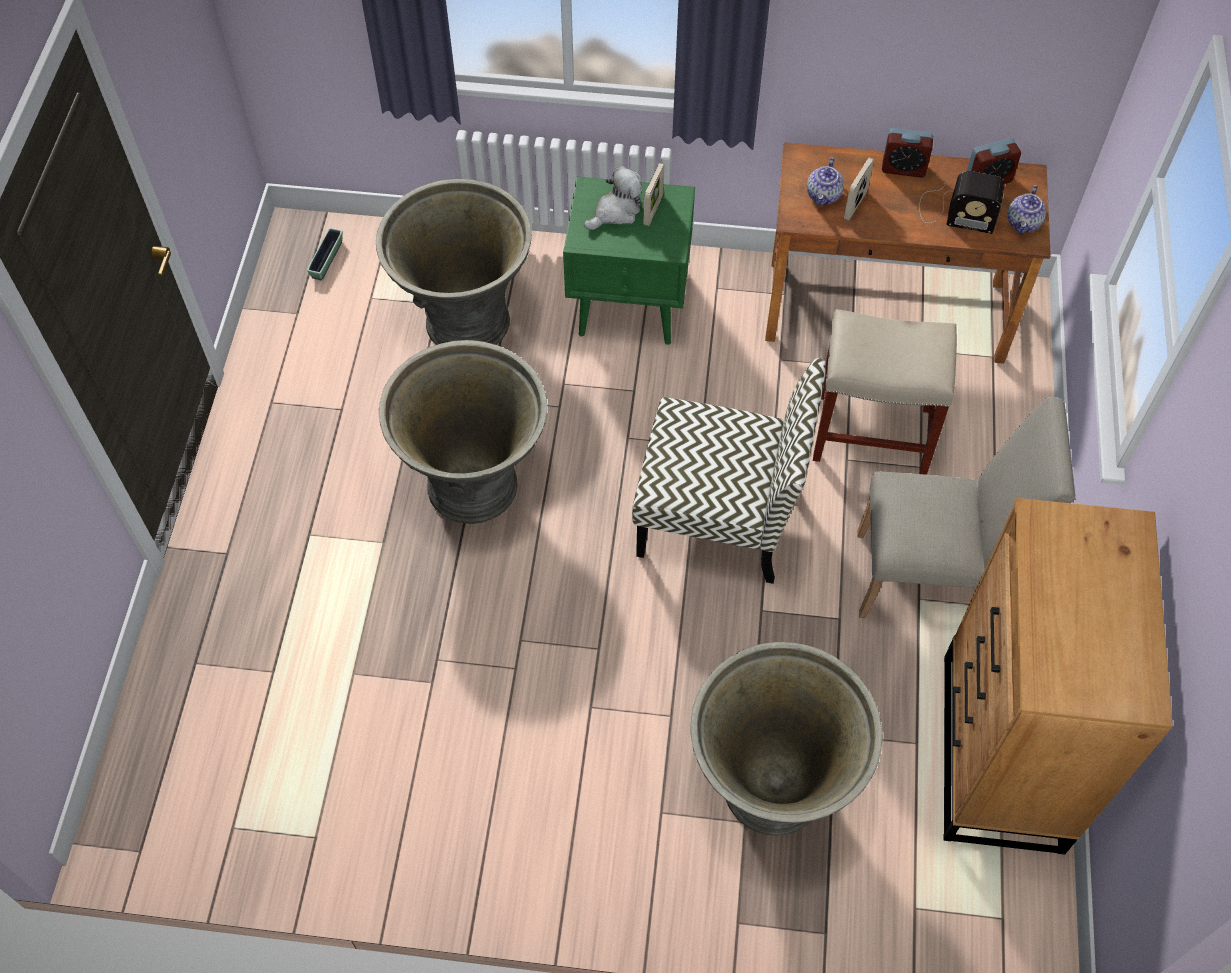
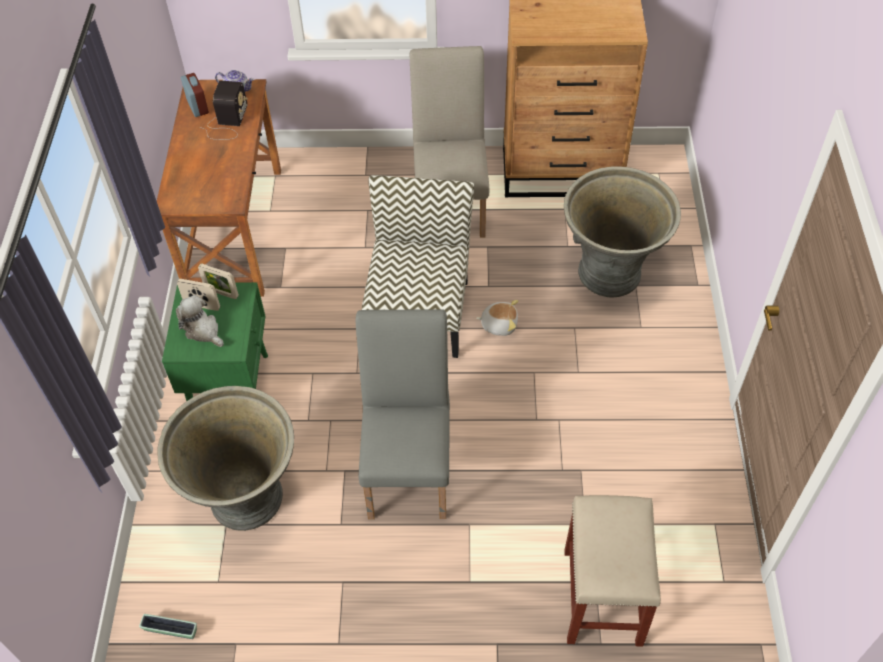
camera: 95 degrees left, 5 degrees down
grey planter [379,340,547,524] -> grey chair [356,309,450,519]
teapot [807,157,844,206] -> none
beige stool [813,309,957,475] -> beige stool moved to [564,495,661,647]
picture frame [844,158,874,221] -> picture frame moved to [198,263,239,299]
alarm clock [882,128,933,178] -> none
none -> plush toy [476,300,518,336]

